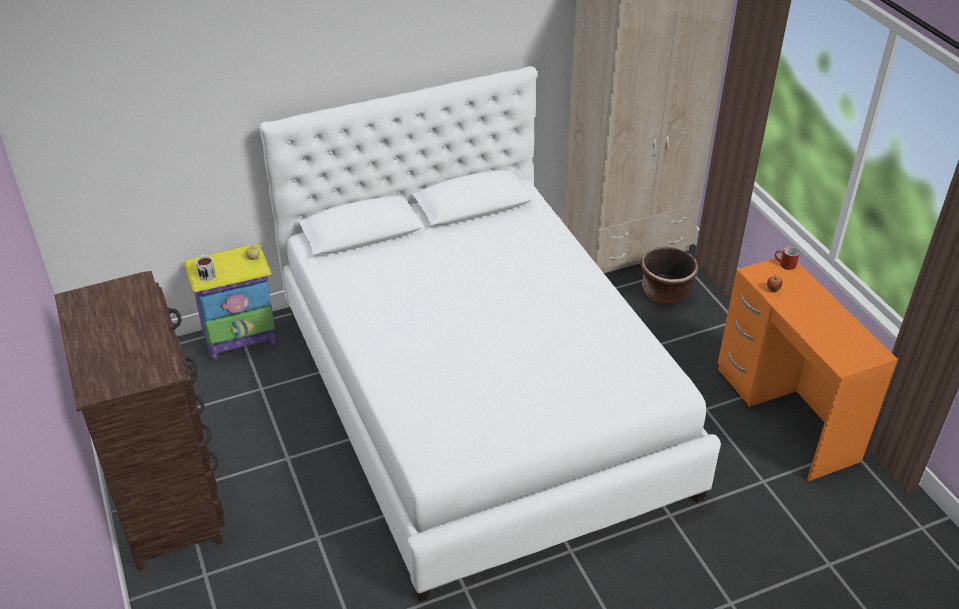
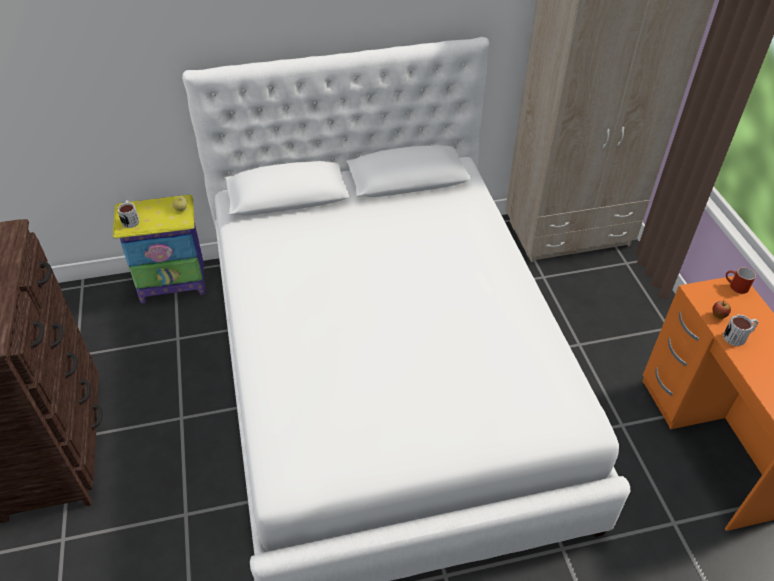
camera: 10 degrees right, 5 degrees up
brown planter [640,247,699,305] -> none
none -> mug [723,314,758,346]

